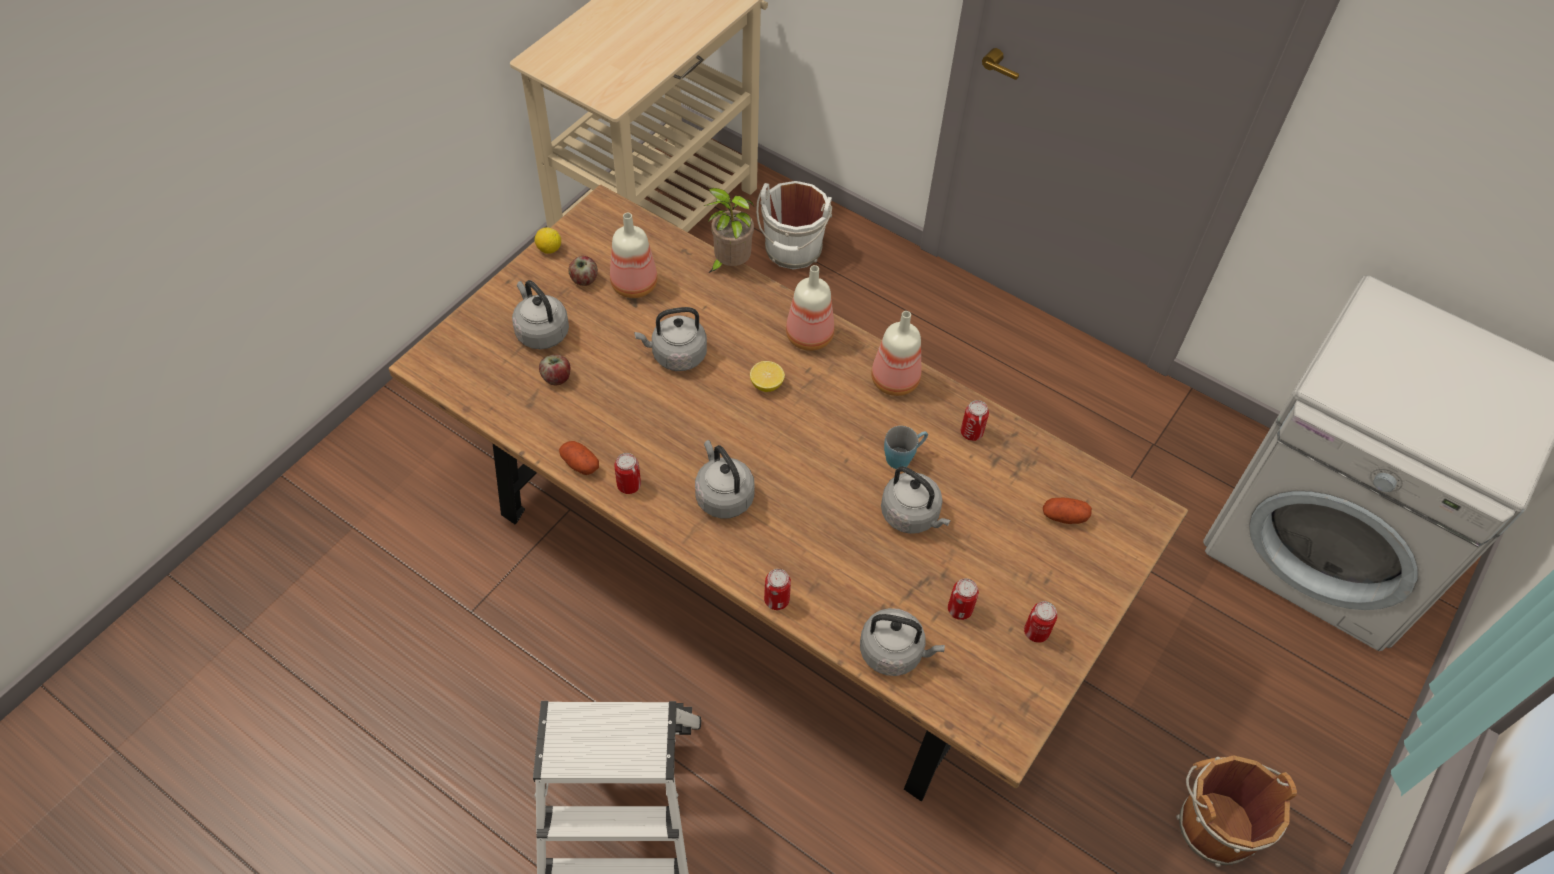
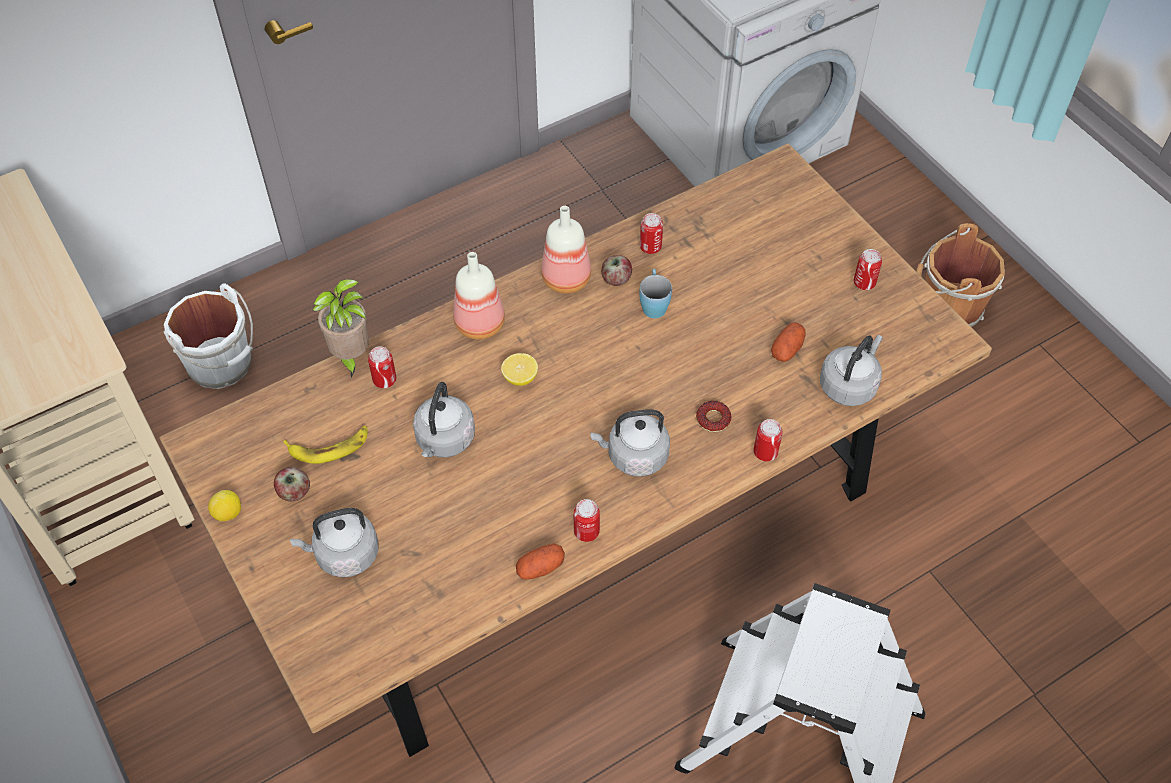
camera: 65 degrees left, 0 degrees up
apple [539,354,570,385] -> apple moved to [601,255,632,286]
bottle [610,213,658,298] -> banana [283,426,367,464]
grey kettle [881,466,951,534] -> none
can [948,578,979,620] -> can moved to [368,346,396,388]
potato [1043,498,1092,524] -> potato moved to [771,322,806,362]
none -> donut [696,401,731,432]

